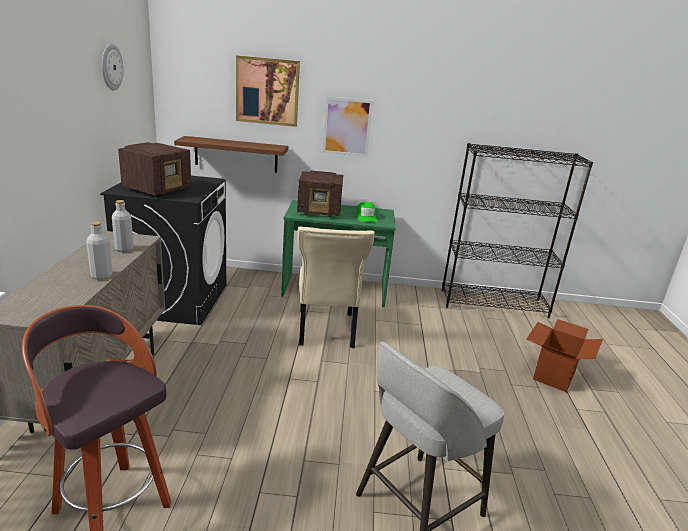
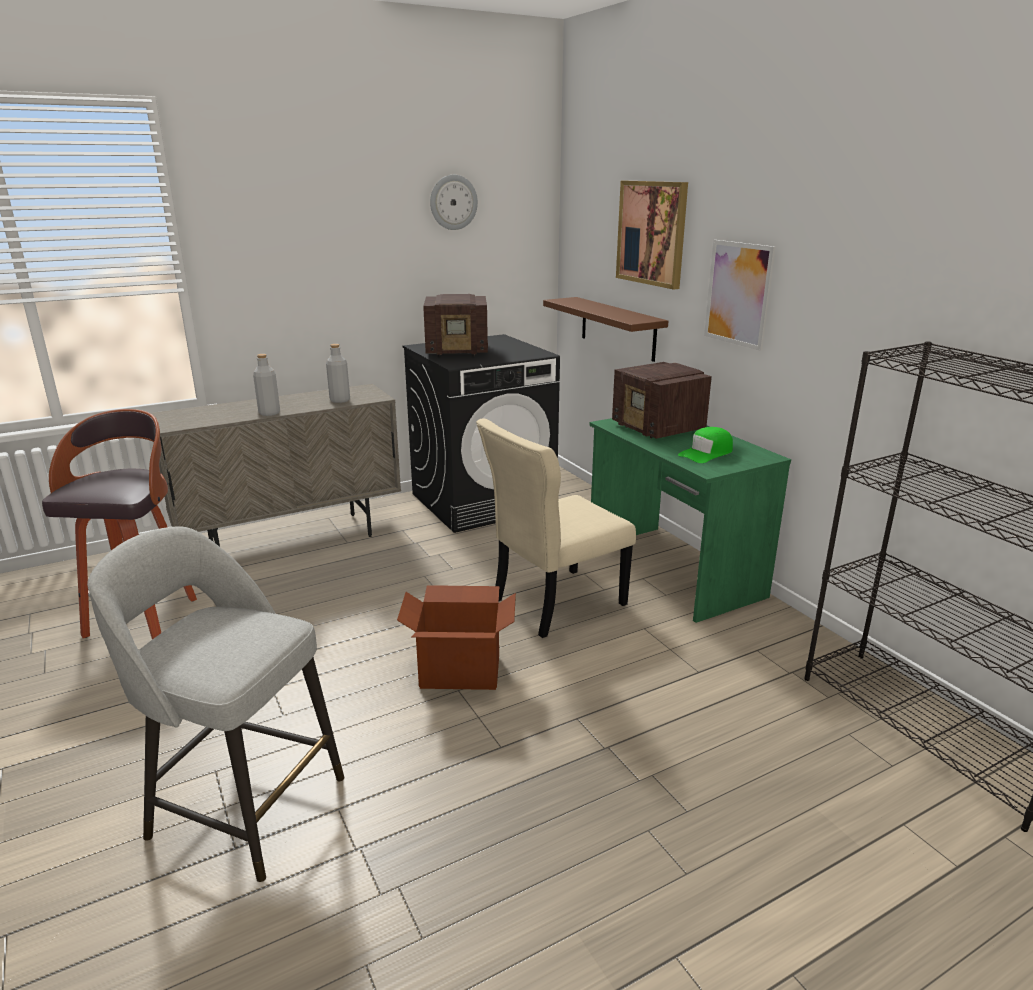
camera: 60 degrees right, 0 degrees up
cardboard box [526,319,603,392] -> cardboard box moved to [397,585,516,690]

